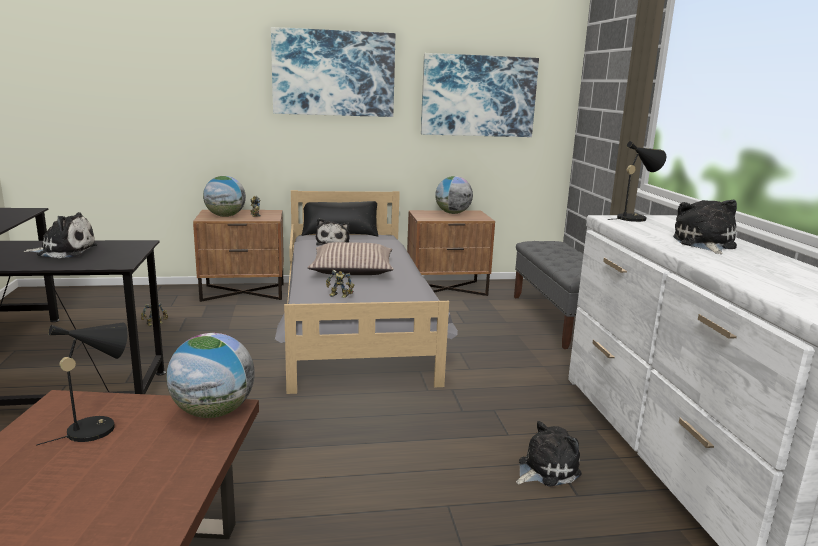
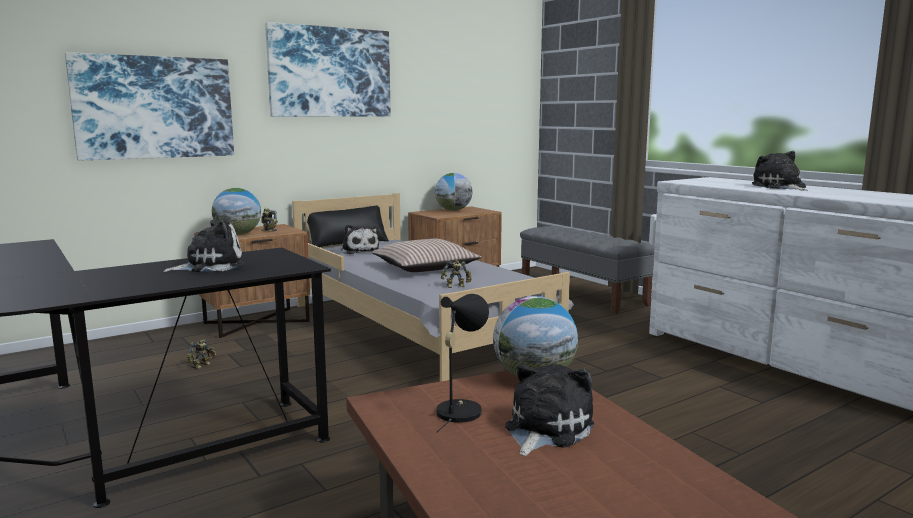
camera: 25 degrees left, 5 degrees down
picture [421,53,539,137] -> picture moved to [65,52,234,160]
plush toy [516,421,582,487] -> plush toy moved to [505,364,594,456]
black table lamp [607,141,666,222] -> none

